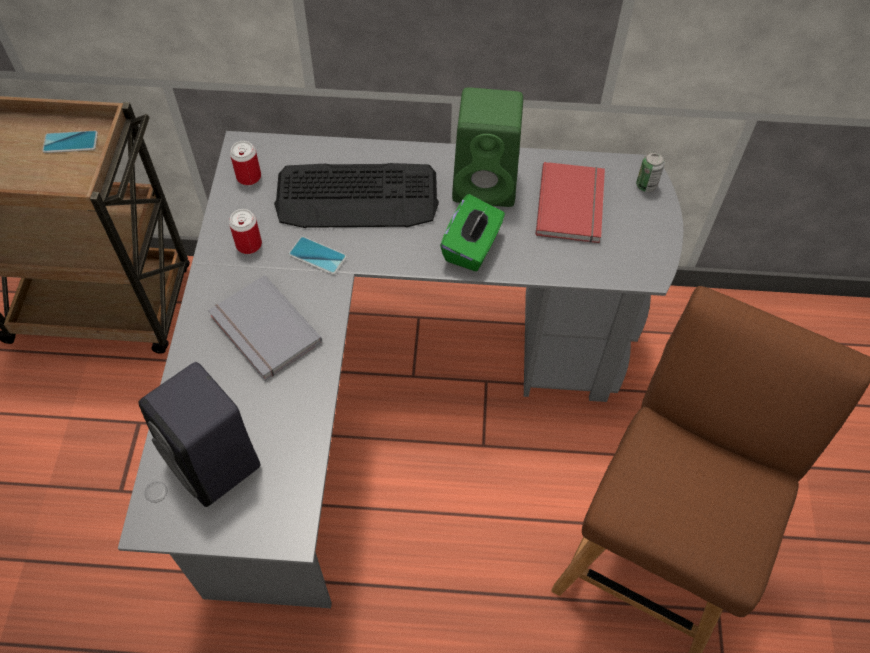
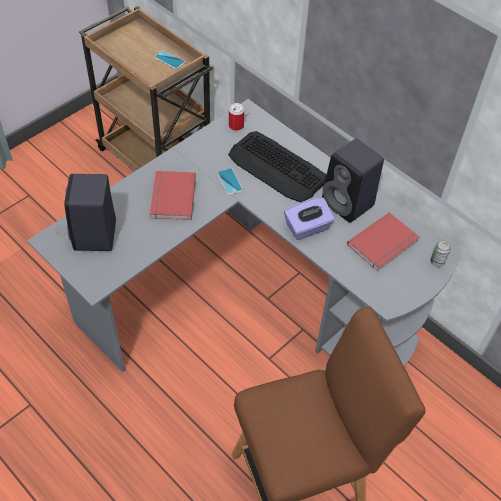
camera: 40 degrees right, 5 degrees down
grey book [208,275,322,380] -> red book [150,171,196,220]
can [229,209,262,254] -> none
green tissue box [440,194,505,271] -> purple tissue box [284,197,335,240]
green speaker [452,87,523,207] -> black speaker [322,139,384,223]

